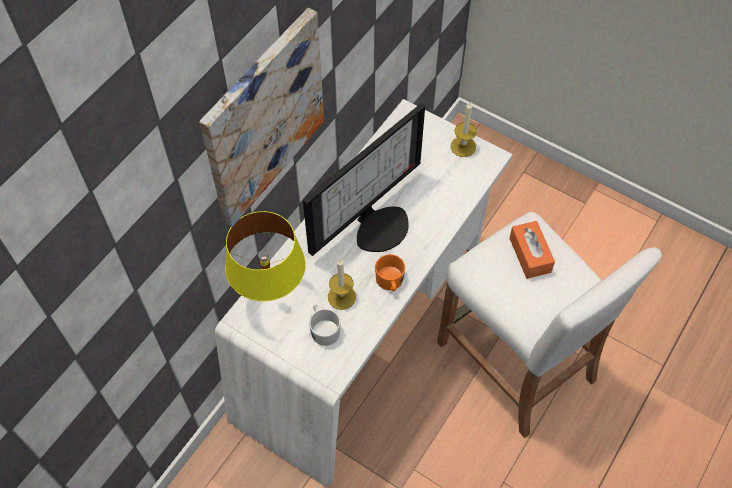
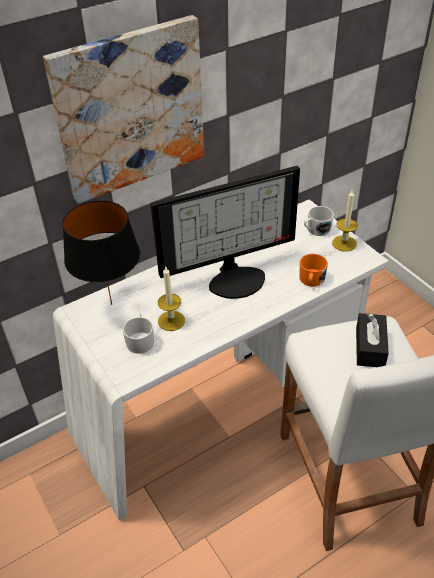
camera: 25 degrees right, 15 degrees down
yellow table lamp [225,211,306,301] -> black table lamp [62,200,140,305]
orange mug [375,254,405,291] -> orange mug moved to [299,254,328,287]
orange tissue box [509,221,555,279] -> black tissue box [356,313,389,367]
none -> white mug [304,206,334,236]

